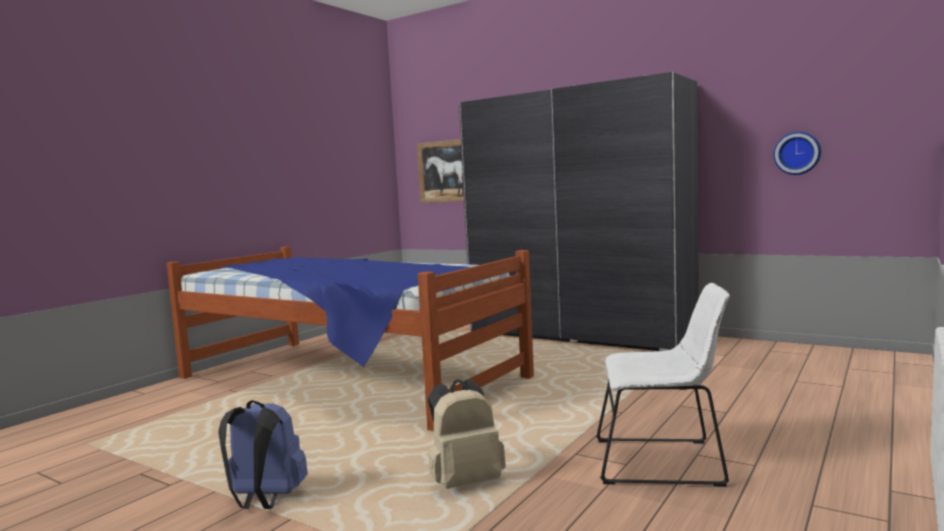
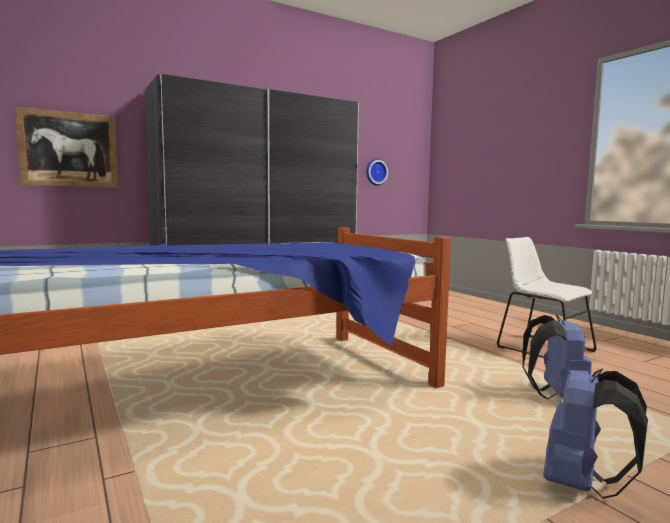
camera: 65 degrees left, 0 degrees up
beige backpack [428,379,506,489] -> blue backpack [522,314,592,399]
white chair [596,283,730,487] -> white chair turned 75 degrees counterclockwise [497,237,597,358]

